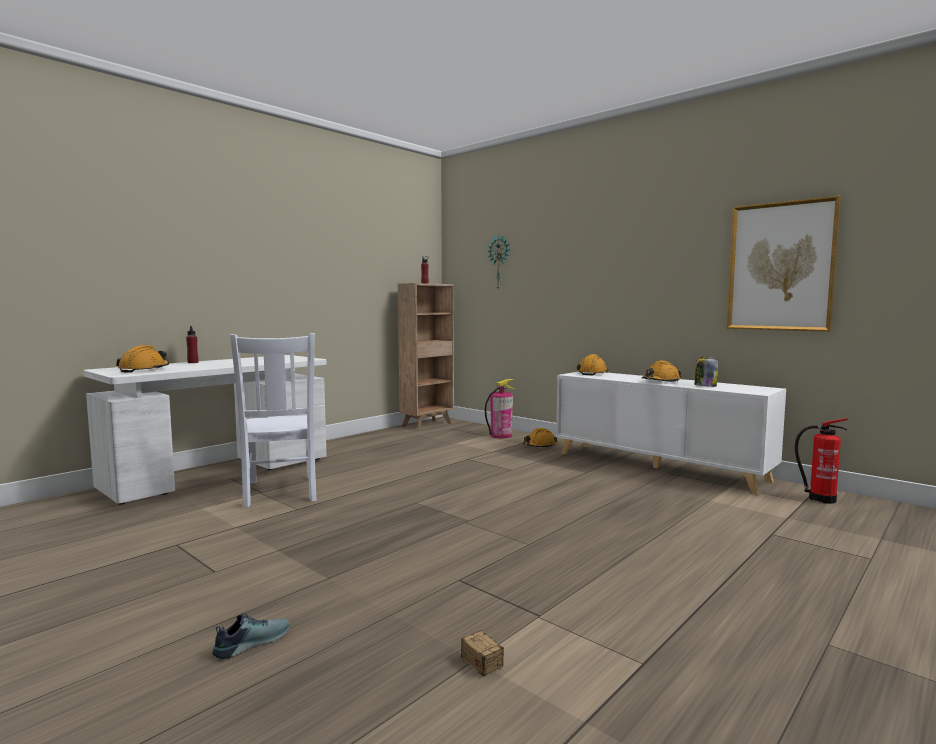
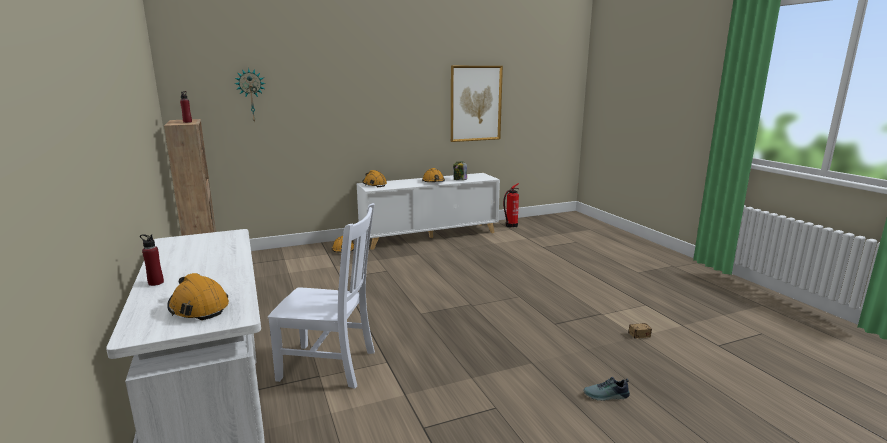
camera: 65 degrees left, 10 degrees up
shoe [212,613,289,659] -> shoe turned 75 degrees counterclockwise [583,377,630,401]
fire extinguisher [485,379,515,438] -> none

